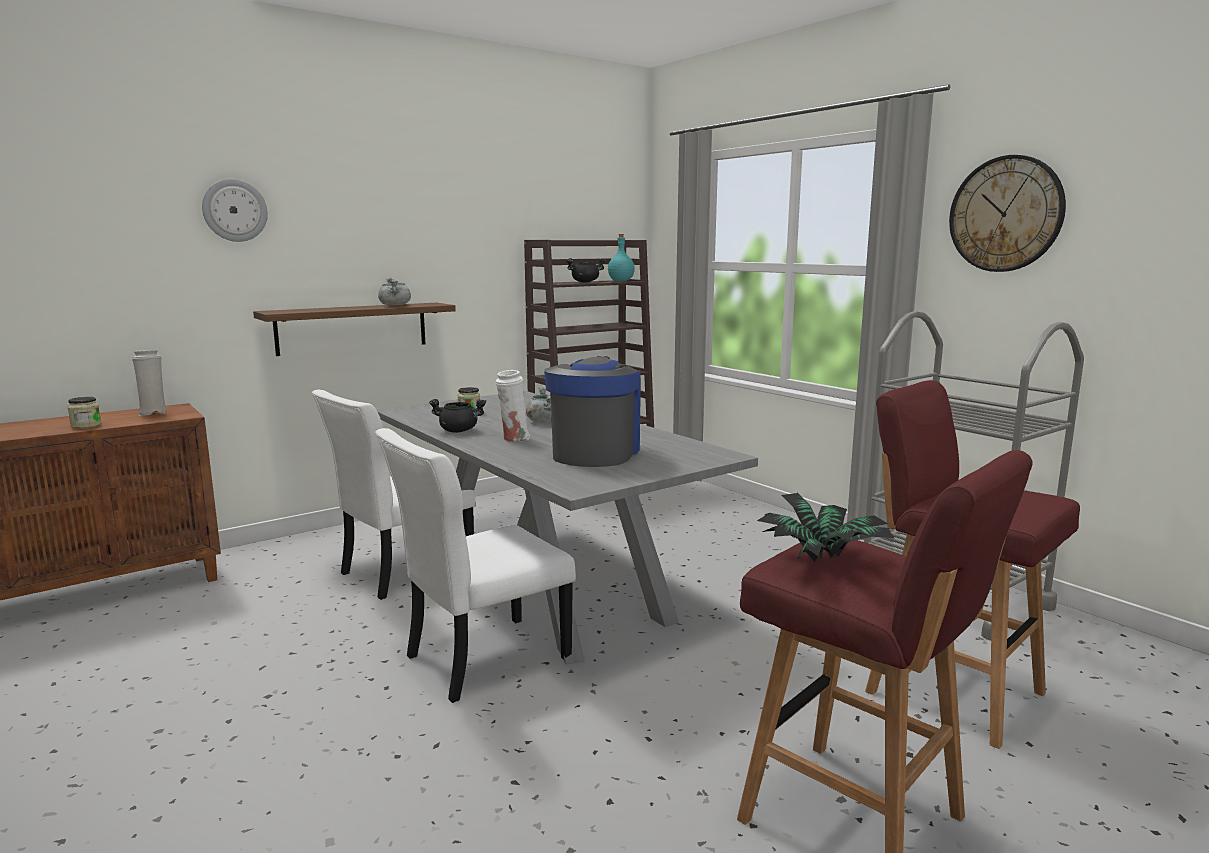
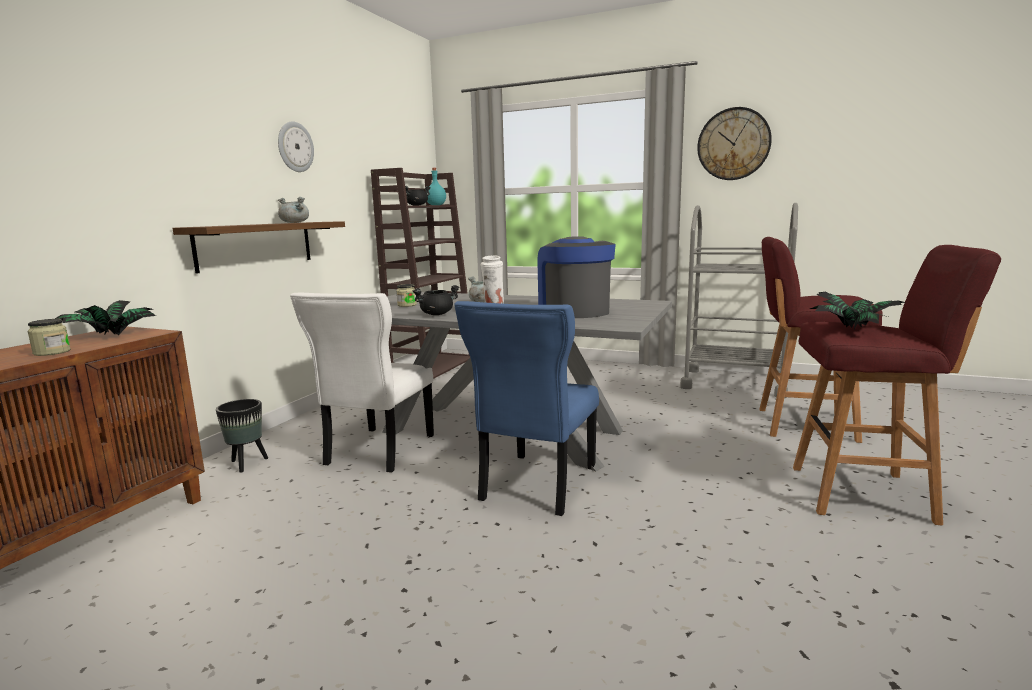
camera: 30 degrees left, 0 degrees up
white vase [132,350,167,416] -> potted plant [55,300,156,335]
wall clock [202,179,268,242] -> wall clock moved to [278,121,314,172]
white chair [375,428,576,703] -> blue chair [454,301,599,516]
none -> black planter [216,399,268,473]

